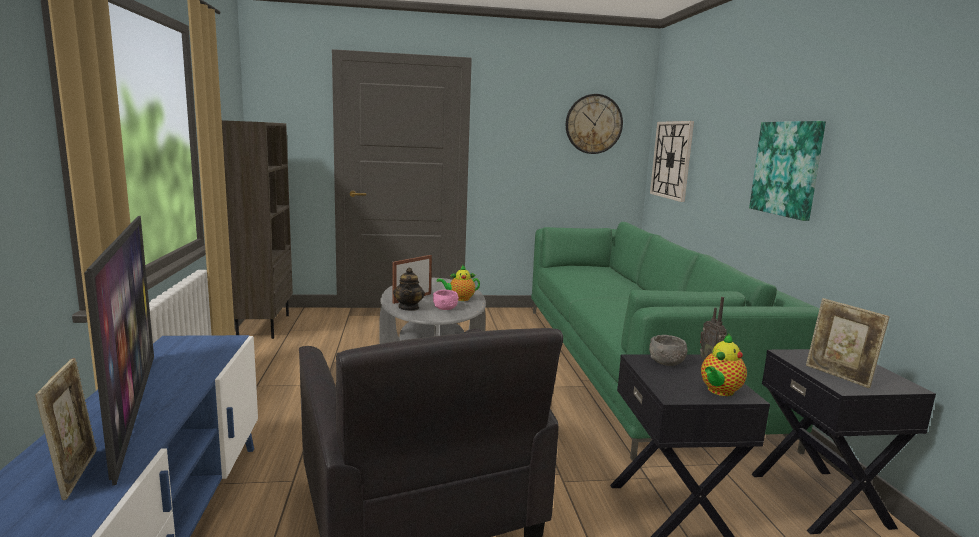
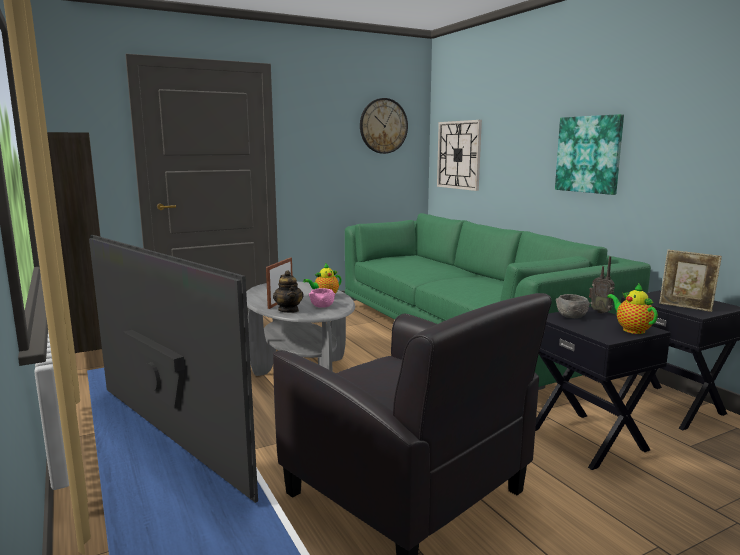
camera: 20 degrees left, 0 degrees up
picture frame [35,358,97,500] -> none
teapot [701,333,747,396] -> teapot turned 135 degrees clockwise [607,283,658,334]

